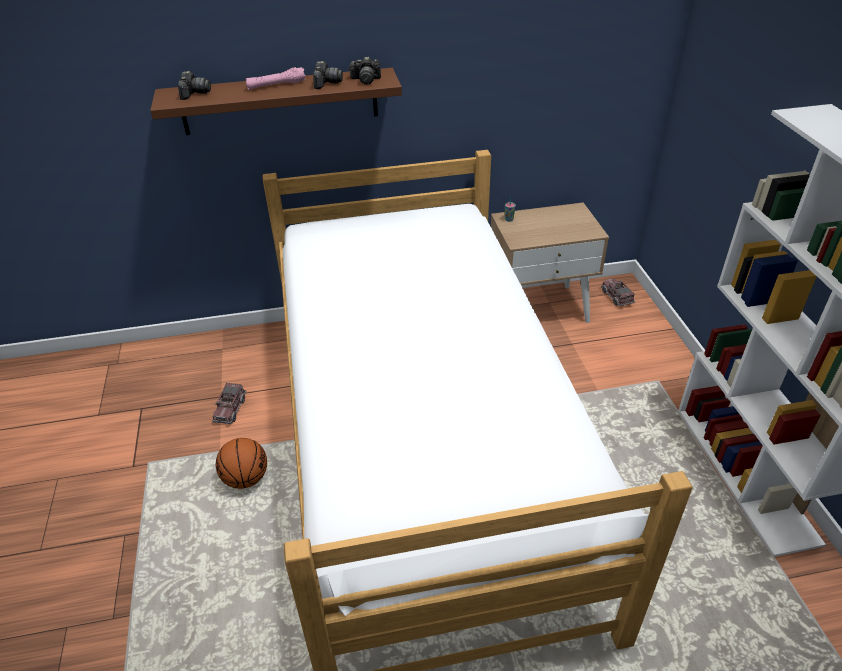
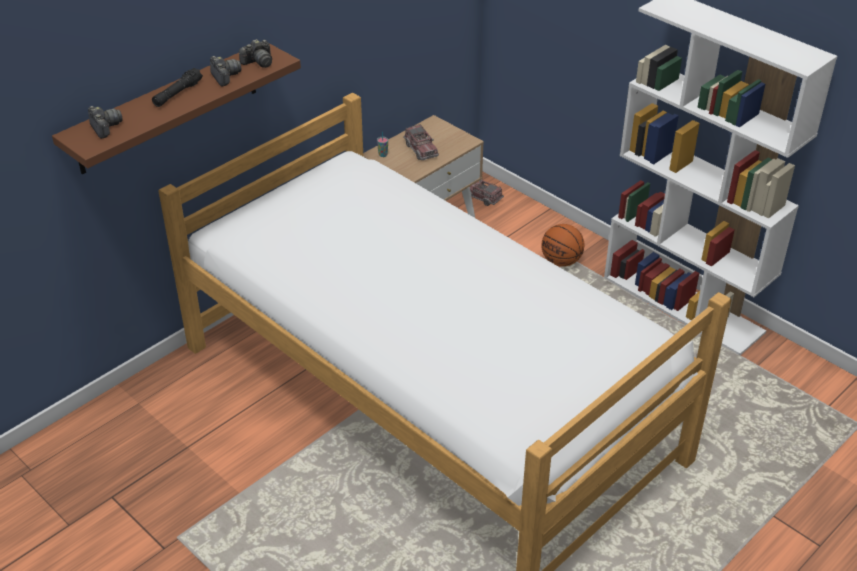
camera: 35 degrees left, 0 degrees up
toy truck [212,383,247,424] -> toy truck moved to [403,124,439,160]
basketball [216,438,267,489] -> basketball moved to [541,224,584,267]
pink flashlight [245,67,306,90] -> black flashlight [152,68,203,107]

